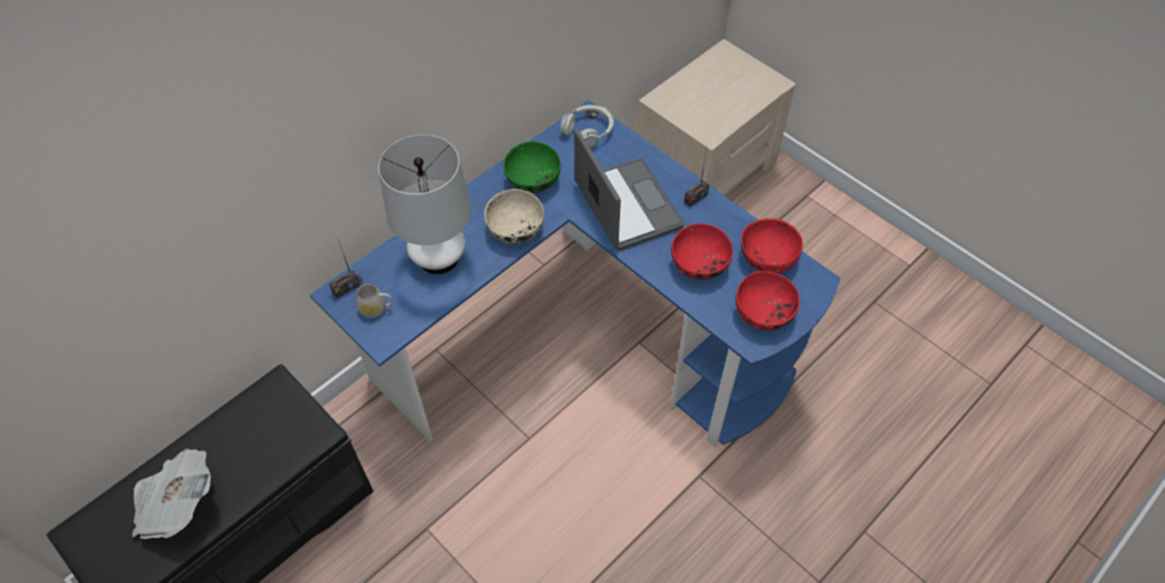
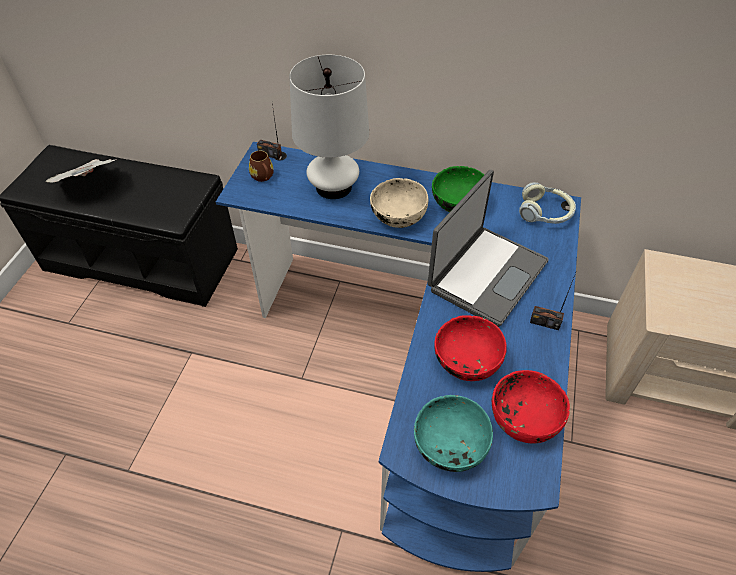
camera: 60 degrees right, 5 degrees down
white mug [357,284,393,318] -> brown mug [249,151,274,182]
red bowl [735,271,800,331] -> turquoise bowl [414,395,493,472]

